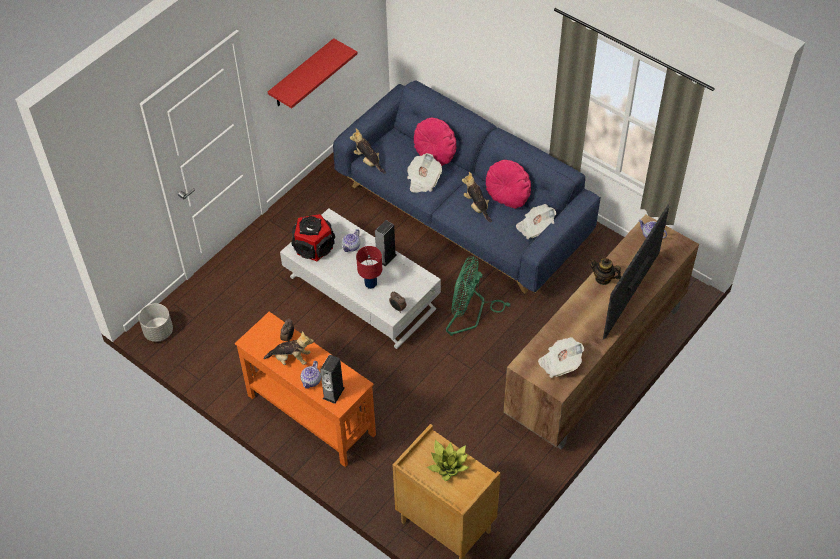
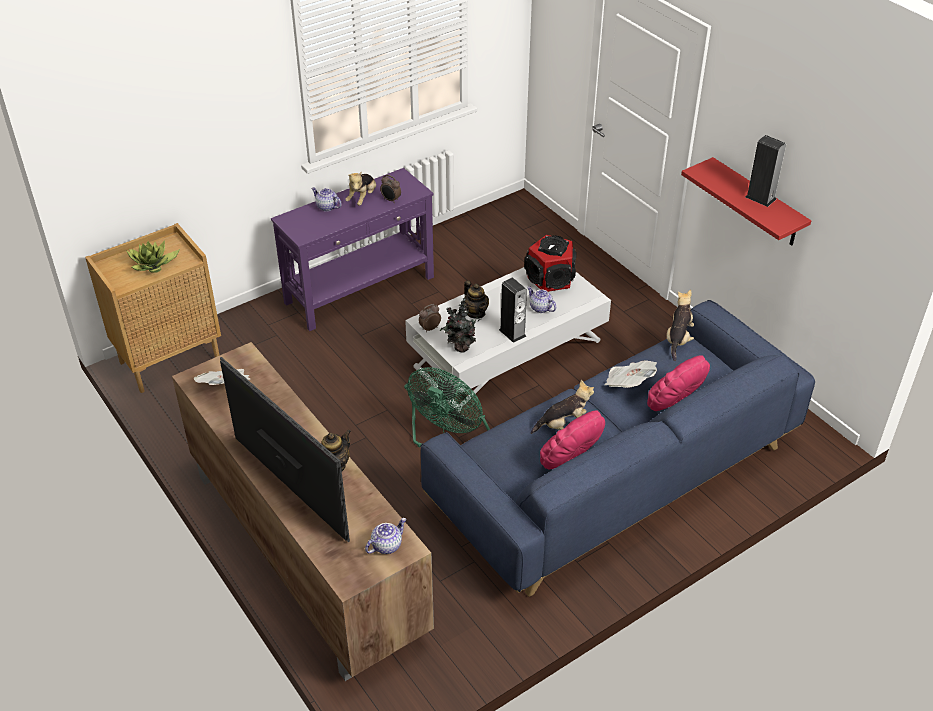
camera: 105 degrees right, 10 degrees down
grey planter [139,304,173,342] -> none
orange console table [235,312,376,467] -> purple console table [271,168,434,331]
speaker [320,355,345,404] -> speaker moved to [745,135,786,207]
plush toy [350,129,386,173] -> plush toy turned 45 degrees counterclockwise [667,290,694,361]
red table lamp [356,246,382,289] -> teapot [464,280,489,319]
newspaper [516,204,557,239] -> none
none -> potted plant [440,298,481,353]

